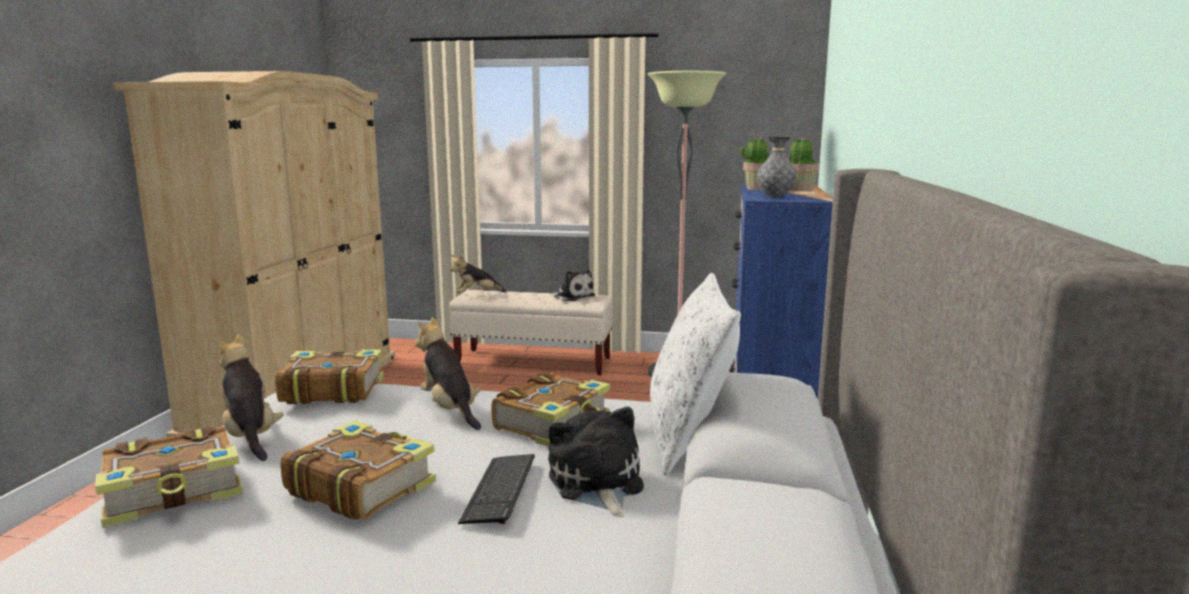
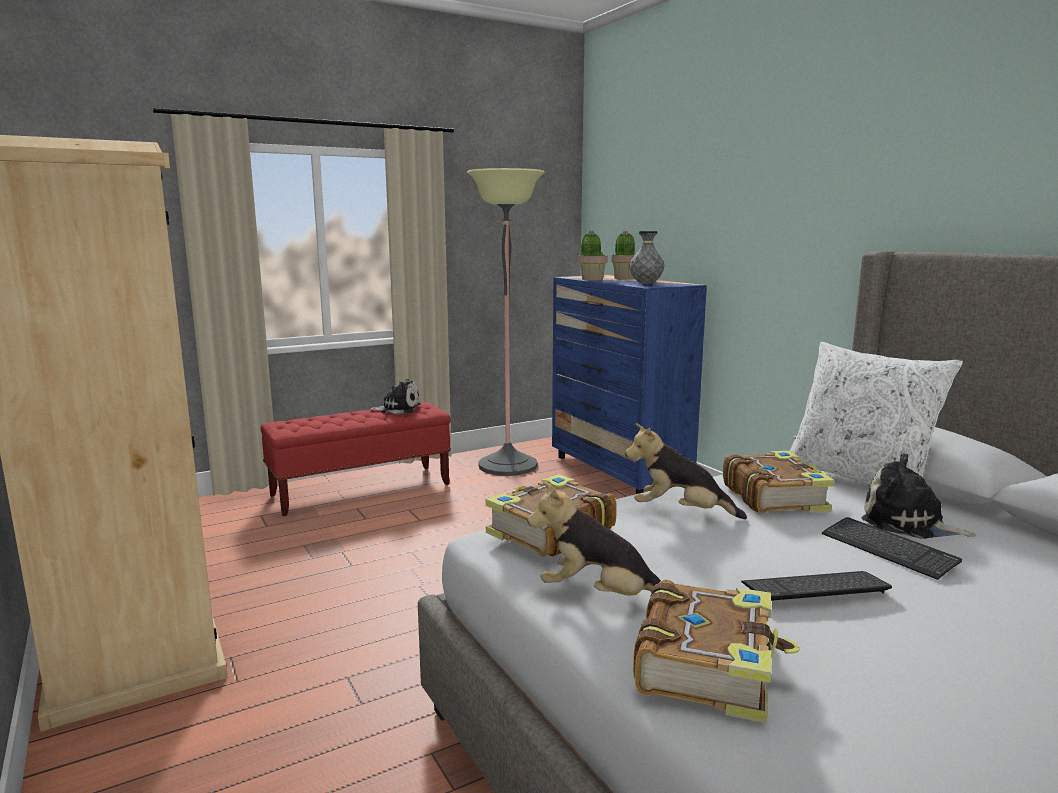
camera: 40 degrees left, 0 degrees up
book [280,421,436,520] -> keyboard [741,571,892,601]
beige bench [449,290,613,376] -> red bench [261,403,451,516]
plush toy [450,255,506,293] -> none

